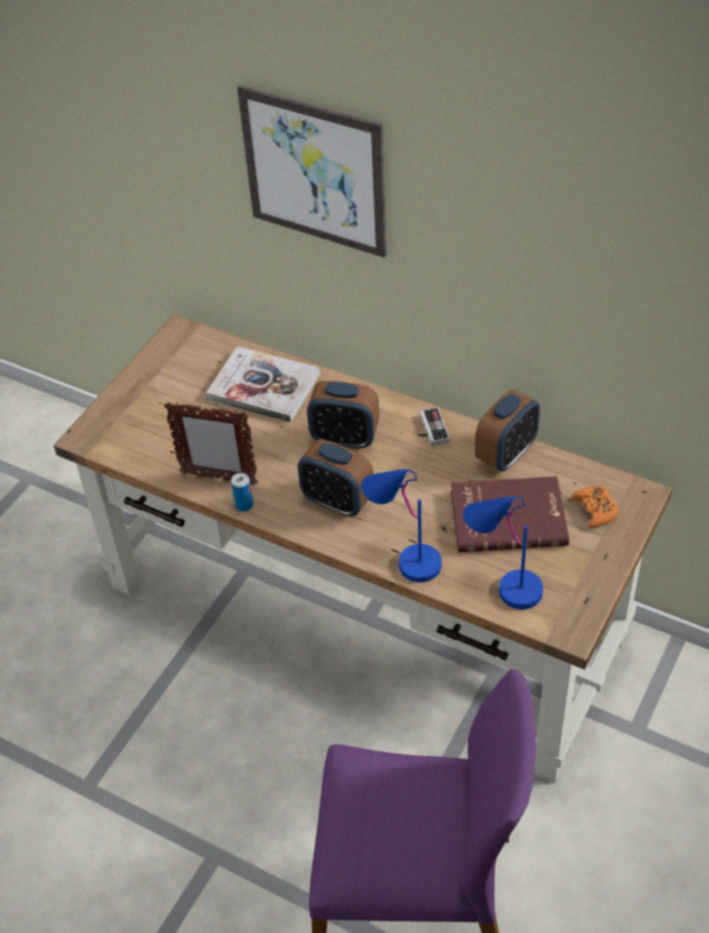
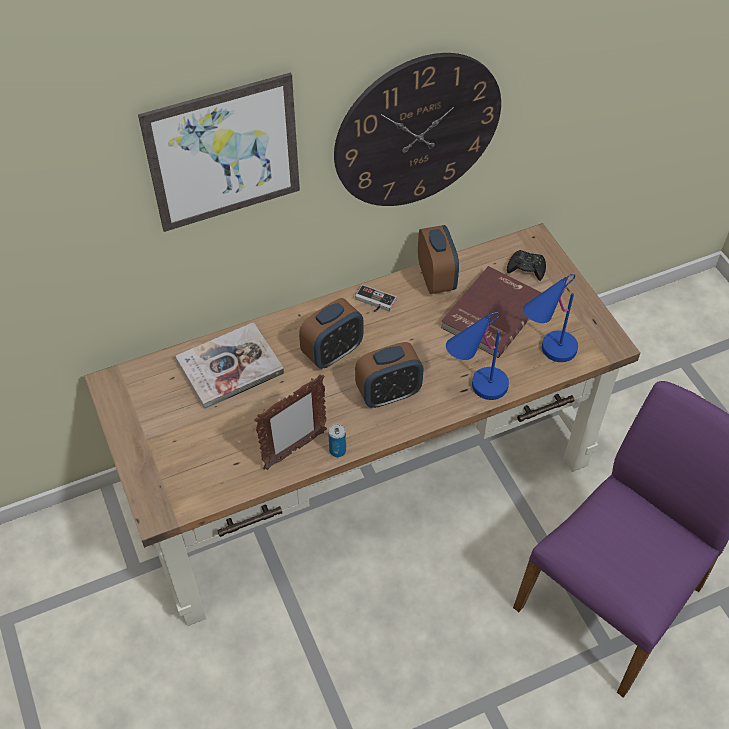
camera: 55 degrees left, 5 degrees up
orange game controller [571,486,619,528] -> black game controller [507,250,546,281]
none -> wall clock [334,53,501,206]

